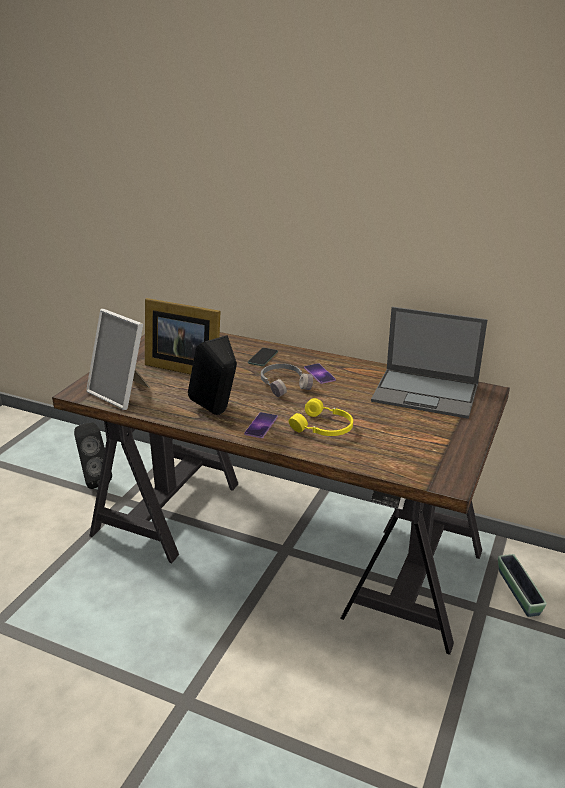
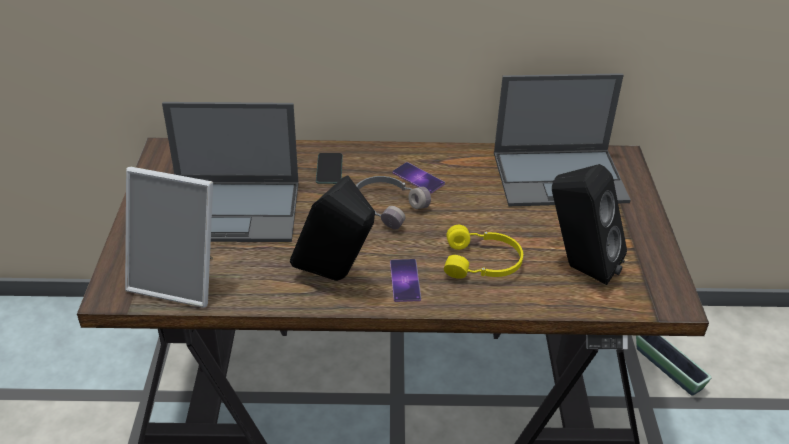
camera: 25 degrees left, 10 degrees up
black speaker [74,422,112,489] -> black speaker moved to [552,164,627,285]
picture frame [145,298,220,375] -> laptop [162,102,299,242]

